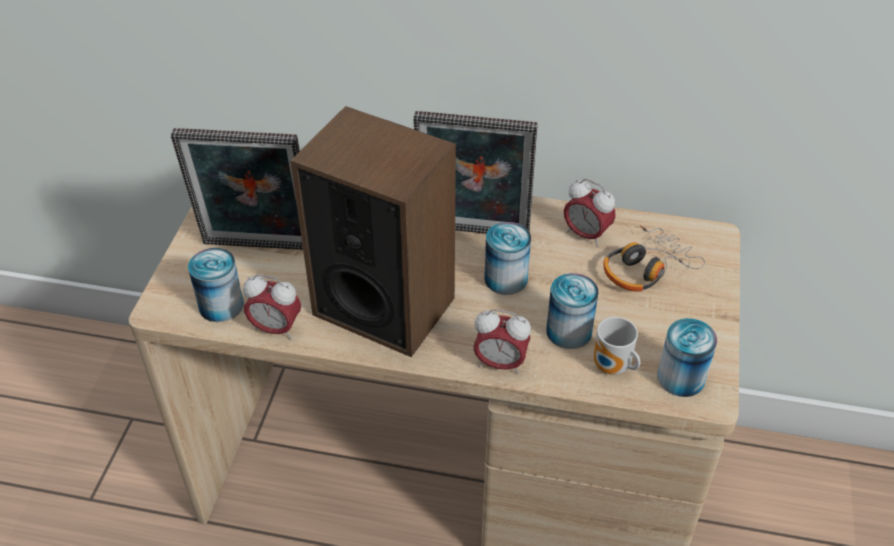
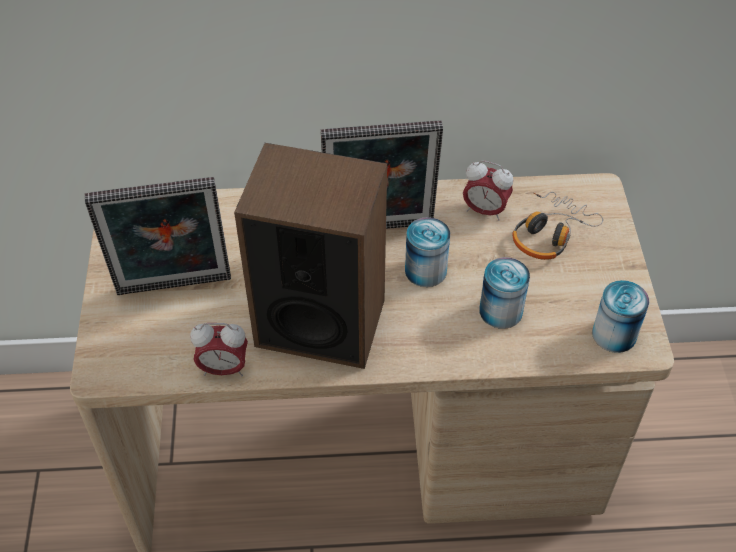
camera: 15 degrees left, 5 degrees up
can [188,248,244,322] -> none
alarm clock [473,309,531,374] -> none
mug [594,317,640,375] -> none

